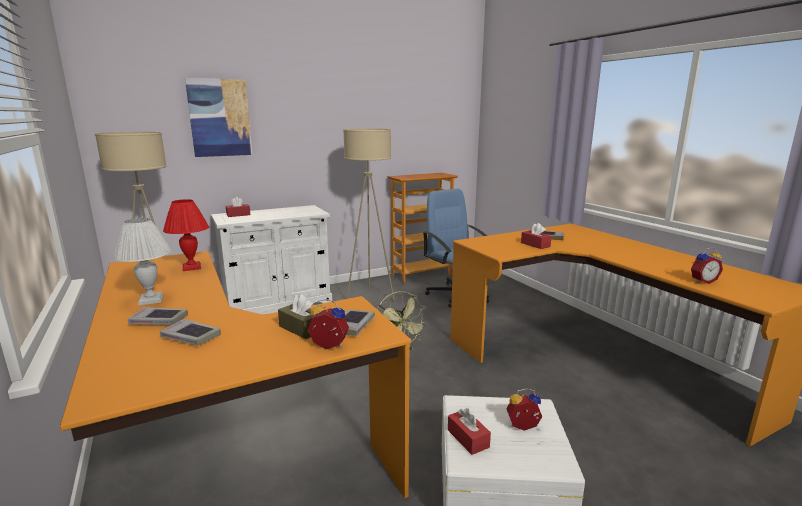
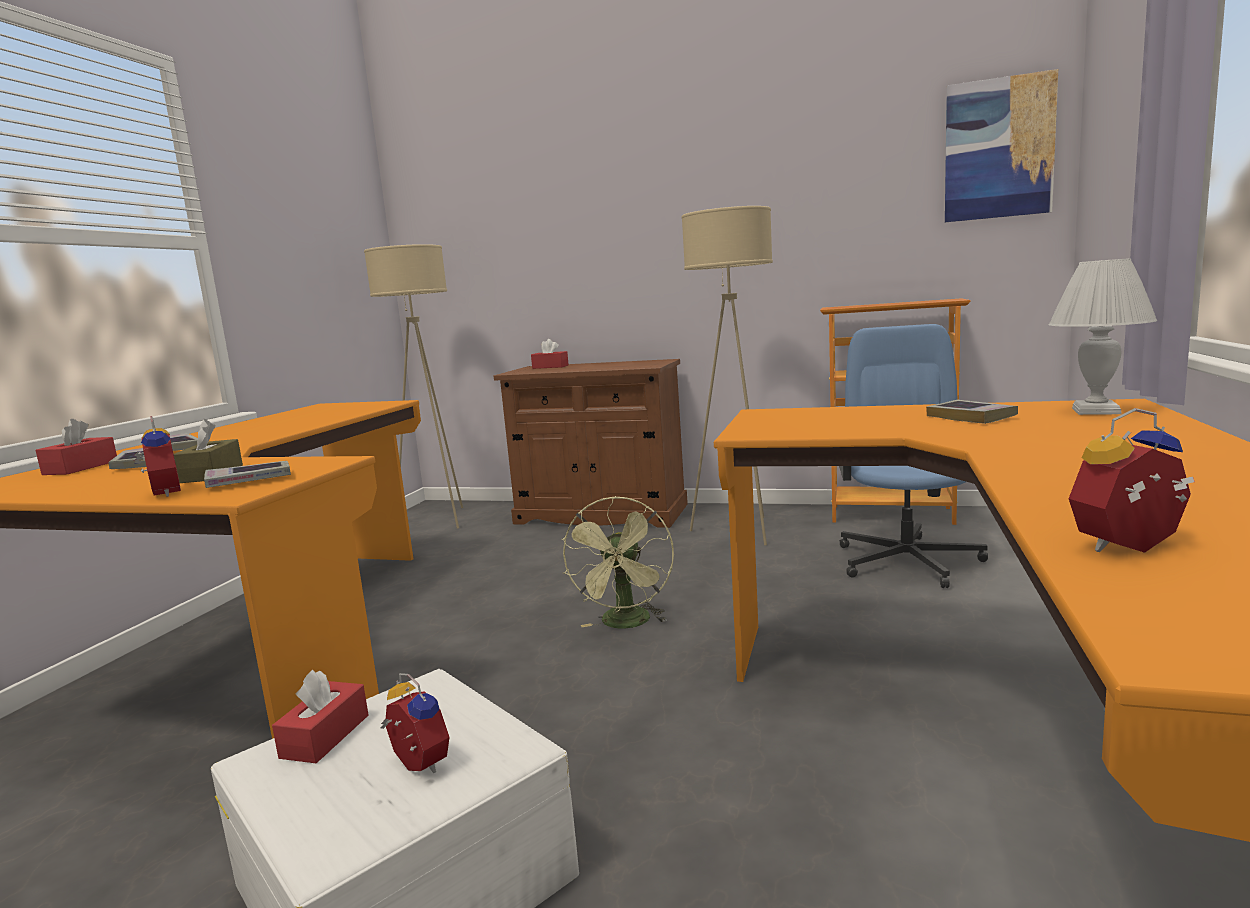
camera: 45 degrees right, 5 degrees down
white table lamp [113,218,171,305] -> white table lamp moved to [1049,258,1157,415]
red table lamp [163,199,209,271] -> none
picture [185,78,252,157] -> picture moved to [945,69,1058,222]
white cabinet [211,205,332,314] -> brown cabinet [494,359,688,528]
red tissue box [521,223,552,249] -> red tissue box moved to [35,419,117,475]
alarm clock [691,247,723,284] -> alarm clock turned 135 degrees clockwise [1069,408,1195,553]

